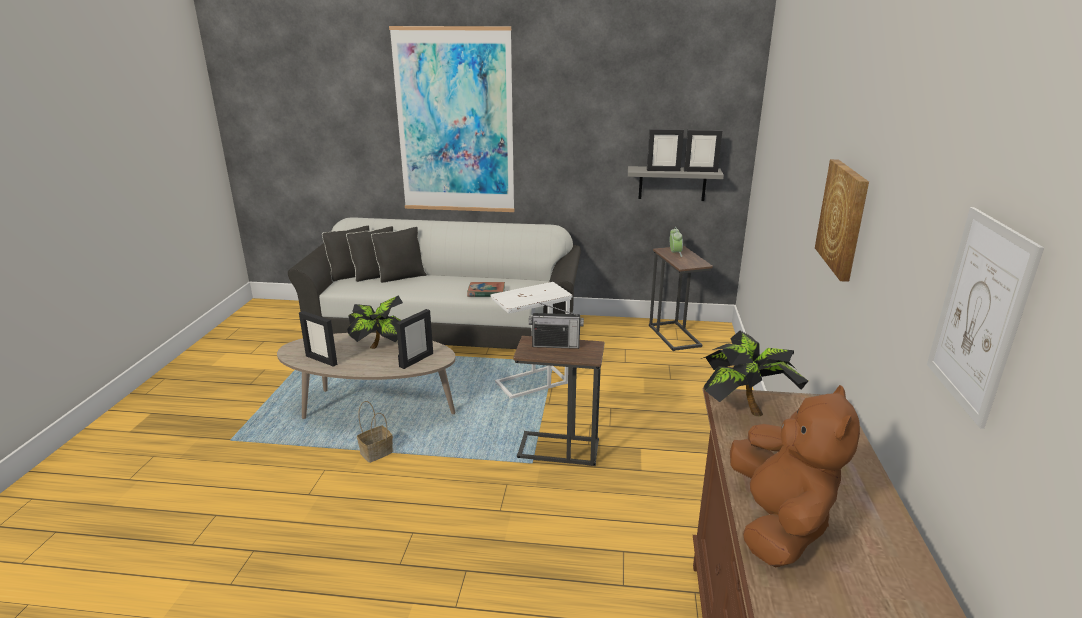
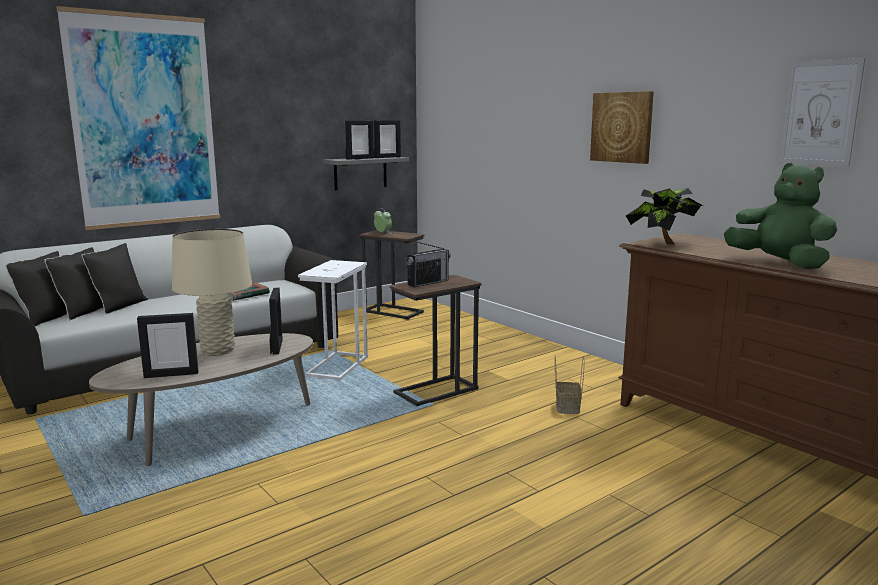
camera: 45 degrees left, 10 degrees down
potted plant [347,295,403,349] -> beige table lamp [172,229,252,356]
basket [357,401,393,463] -> basket moved to [555,355,585,414]
brown plush toy [730,385,860,567] -> green plush toy [724,163,837,269]

